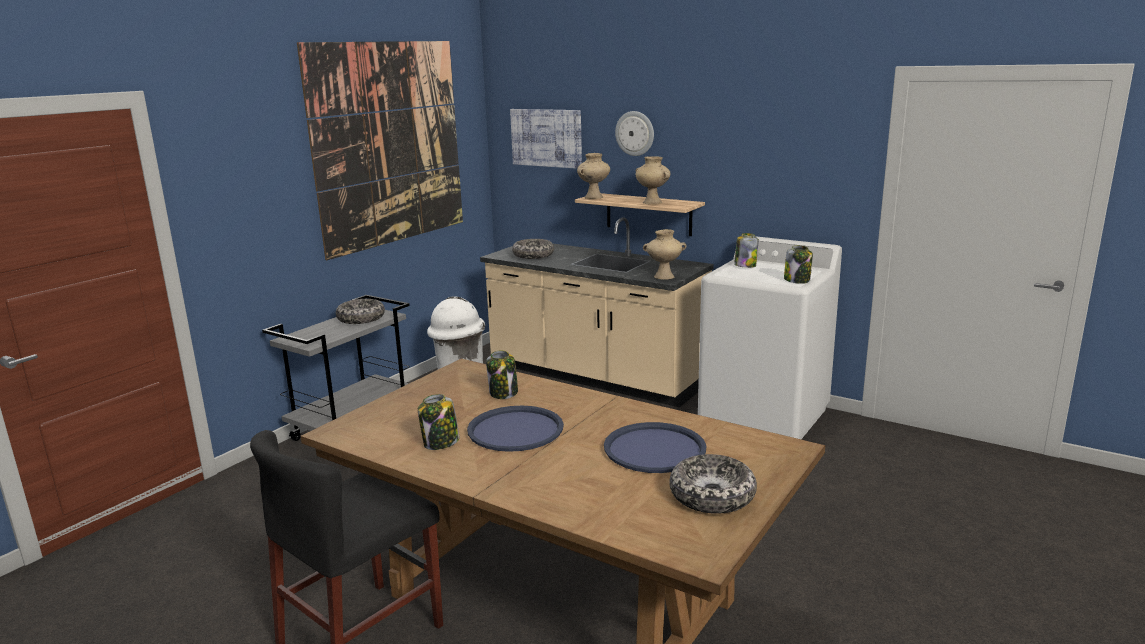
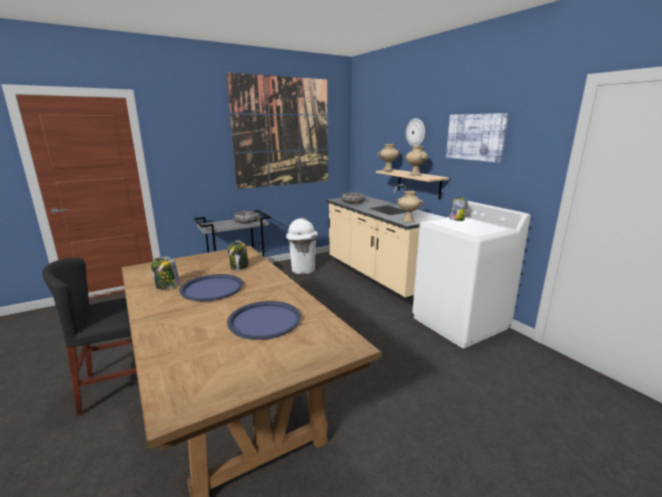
camera: 25 degrees right, 0 degrees up
picture [510,109,582,169] -> picture moved to [446,113,508,163]
bowl [669,454,757,514] -> none
jar [784,245,813,284] -> none

